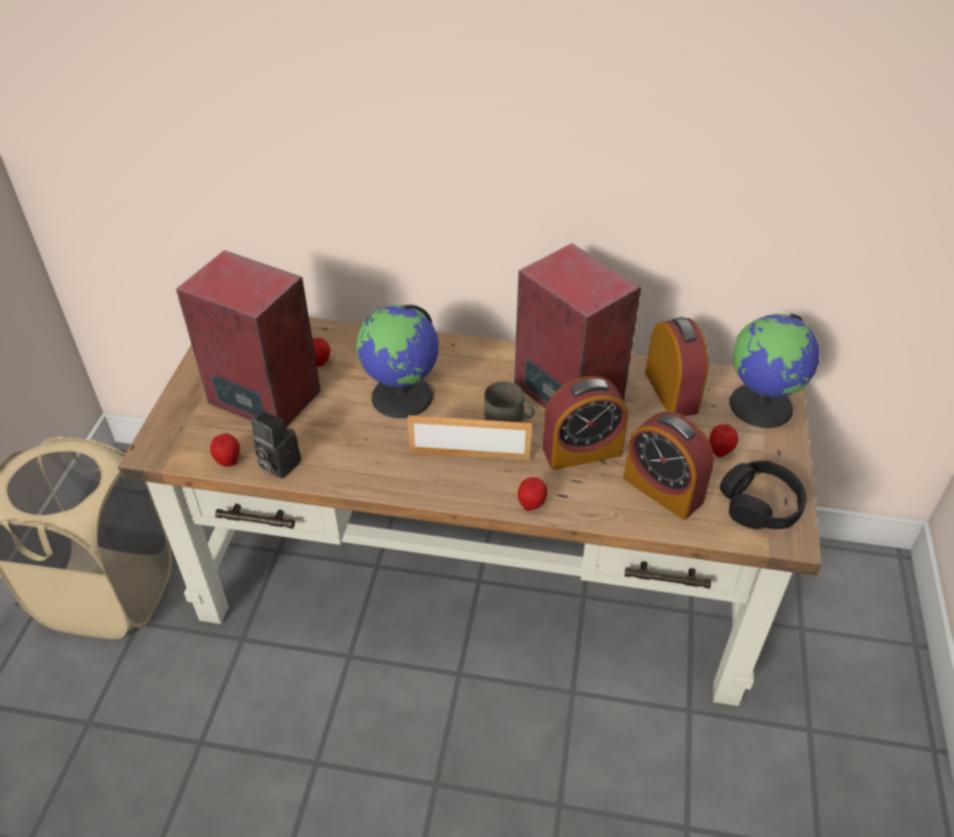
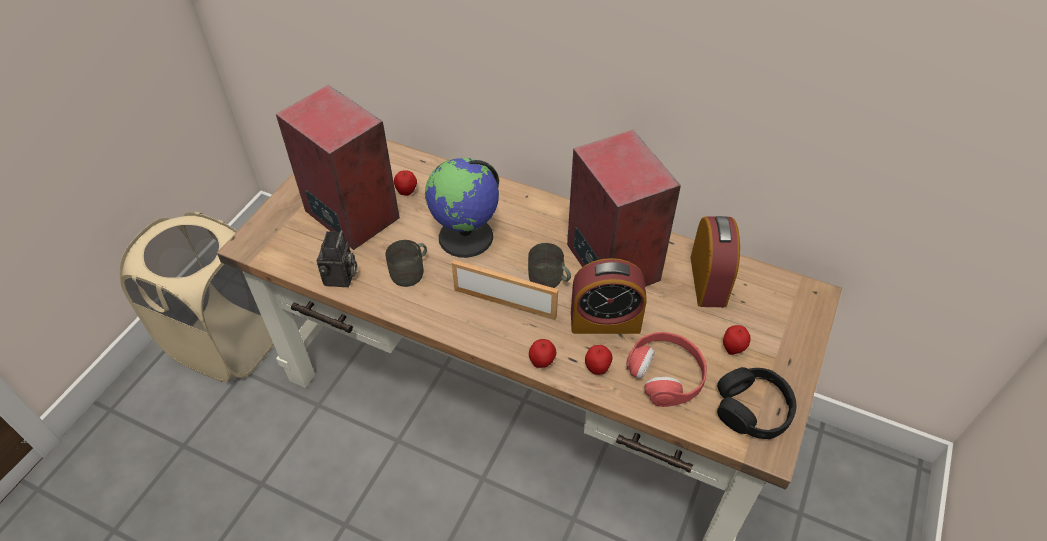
camera: 15 degrees right, 5 degrees up
apple [210,434,240,467] -> apple moved to [585,345,613,375]
camera [251,410,301,479] -> camera turned 135 degrees counterclockwise [317,230,357,287]
alarm clock [623,411,714,520] -> red headphones [626,332,707,407]
globe [729,314,820,428] -> none
none -> grey mug [385,240,427,287]

